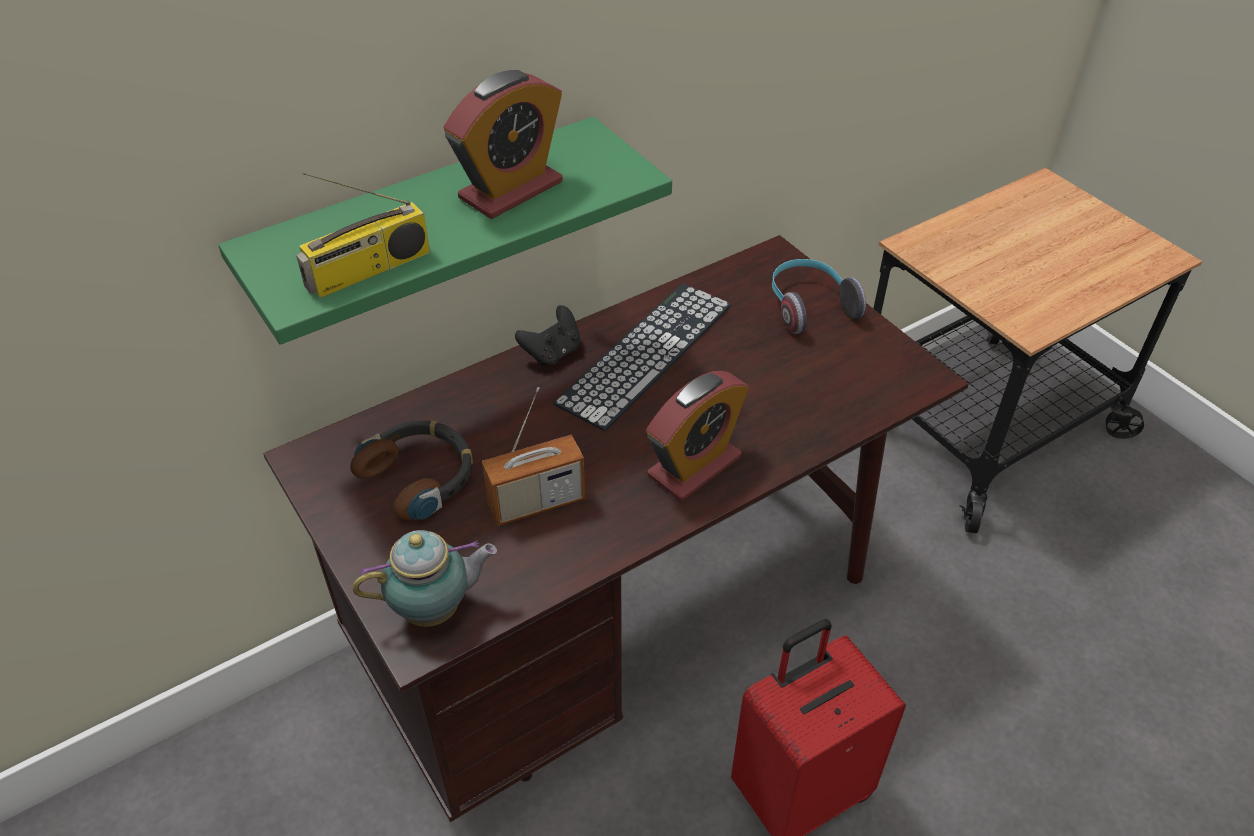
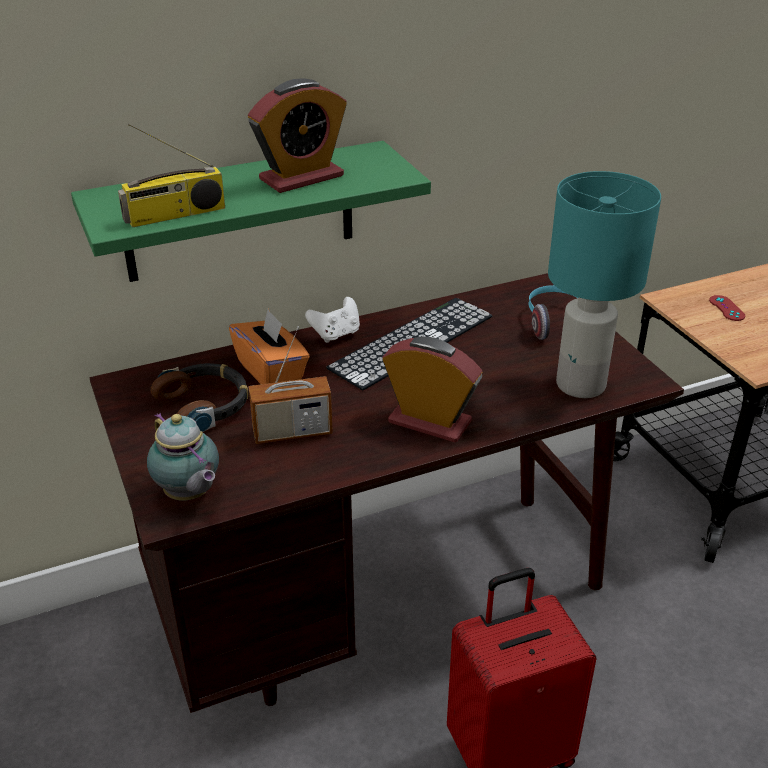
camera: 10 degrees right, 10 degrees down
teapot [353,530,497,627] -> teapot turned 60 degrees clockwise [147,413,219,501]
black game controller [515,305,580,367] -> white game controller [305,297,360,343]
alarm clock [646,371,749,501] -> alarm clock turned 120 degrees counterclockwise [382,337,482,443]
none -> orange tissue box [229,309,310,384]
none -> turquoise table lamp [548,171,661,398]
none -> red game controller [709,295,745,321]

